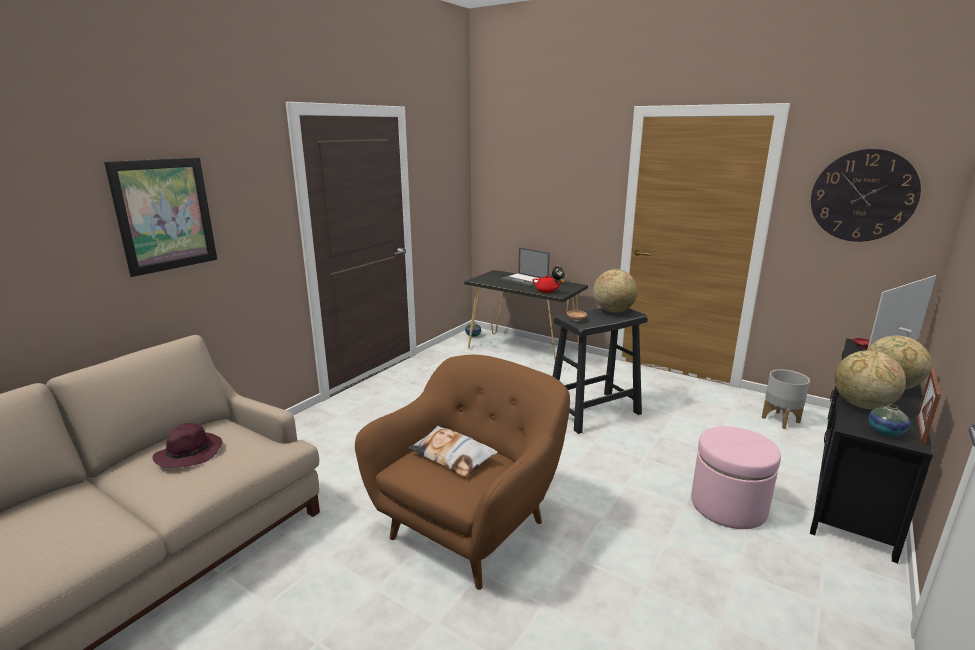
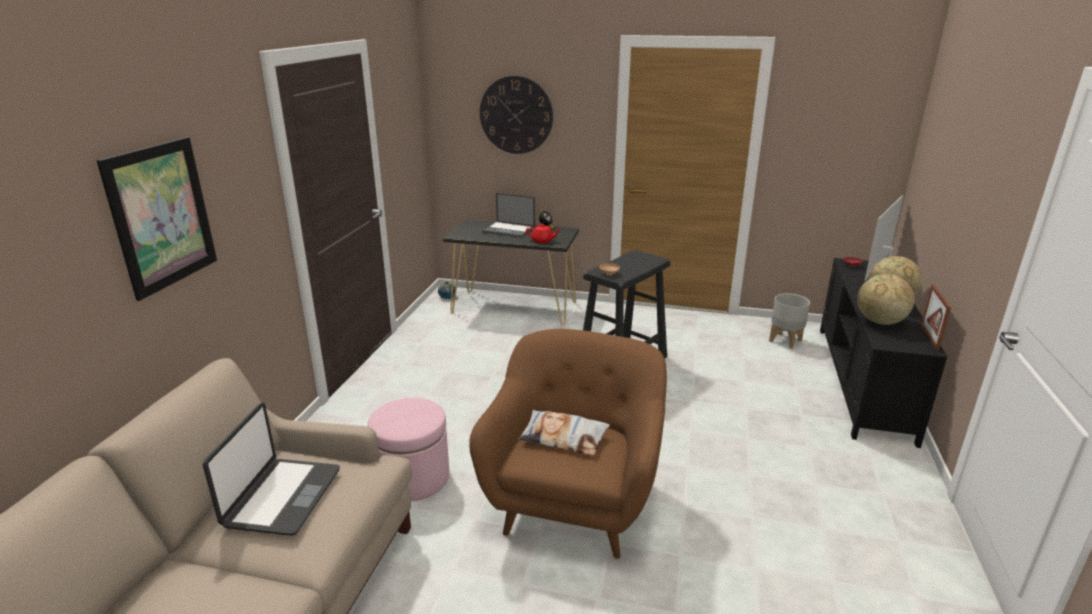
camera: 20 degrees left, 5 degrees up
purple hat [153,423,222,468] -> laptop [203,403,340,536]
globe [593,269,638,313] -> none
pink ottoman [691,426,781,529] -> pink ottoman moved to [368,398,449,501]
wall clock [811,149,921,242] -> wall clock moved to [480,76,553,154]
vase [869,405,910,437] -> none

